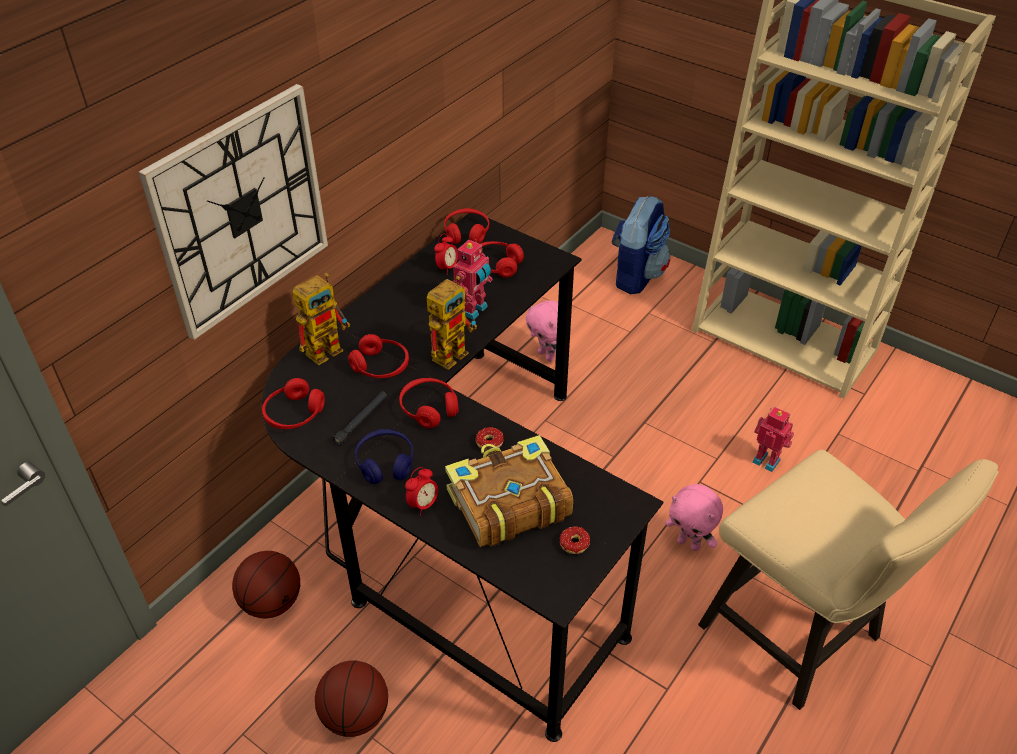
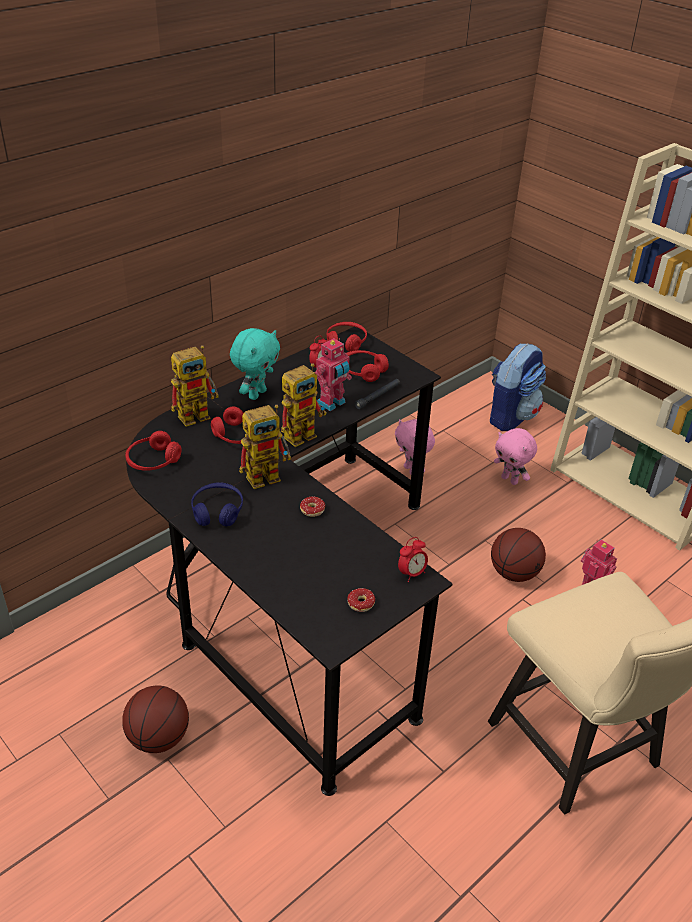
camera: 10 degrees right, 5 degrees down
wall clock [139,84,328,340] -> none
basketball [232,551,300,618] -> basketball moved to [491,528,546,582]
black flashlight [332,392,387,446] -> black flashlight moved to [355,379,400,409]
red headphones [399,378,459,428] -> toy robot [239,405,291,489]
alarm clock [405,467,438,516] -> alarm clock moved to [398,537,428,582]
book [445,435,573,547] -> none
pink plush toy [665,484,723,551] -> pink plush toy moved to [494,428,537,485]
none -> turquoise plush toy [230,328,280,400]

